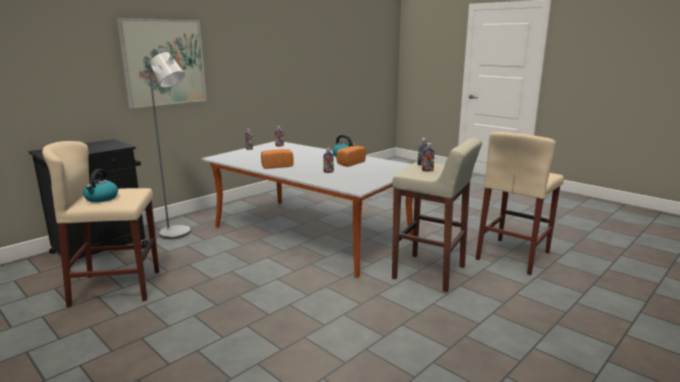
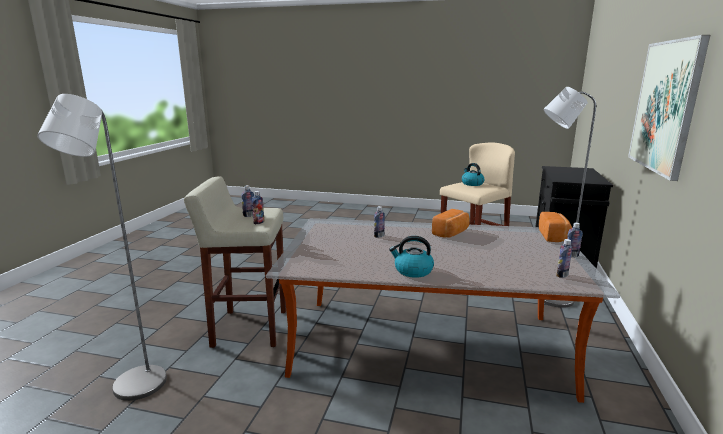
camera: 150 degrees right, 0 degrees up
bread [336,146,366,166] -> bread moved to [539,212,572,242]
beige stool [476,132,564,275] -> grey floor lamp [37,94,167,401]

